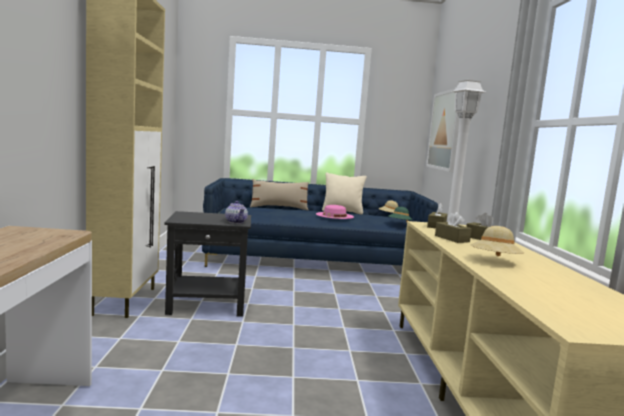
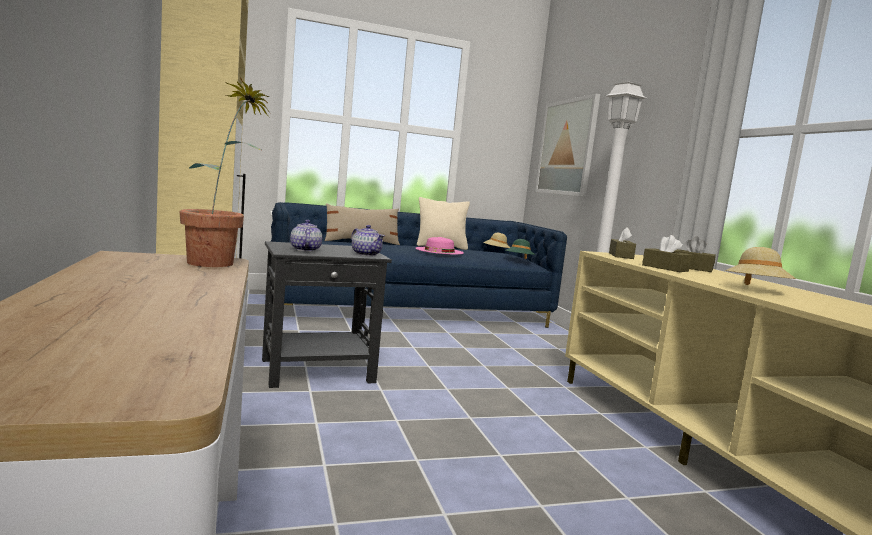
camera: 15 degrees left, 0 degrees up
none -> potted plant [180,77,270,267]
none -> teapot [290,220,322,251]

